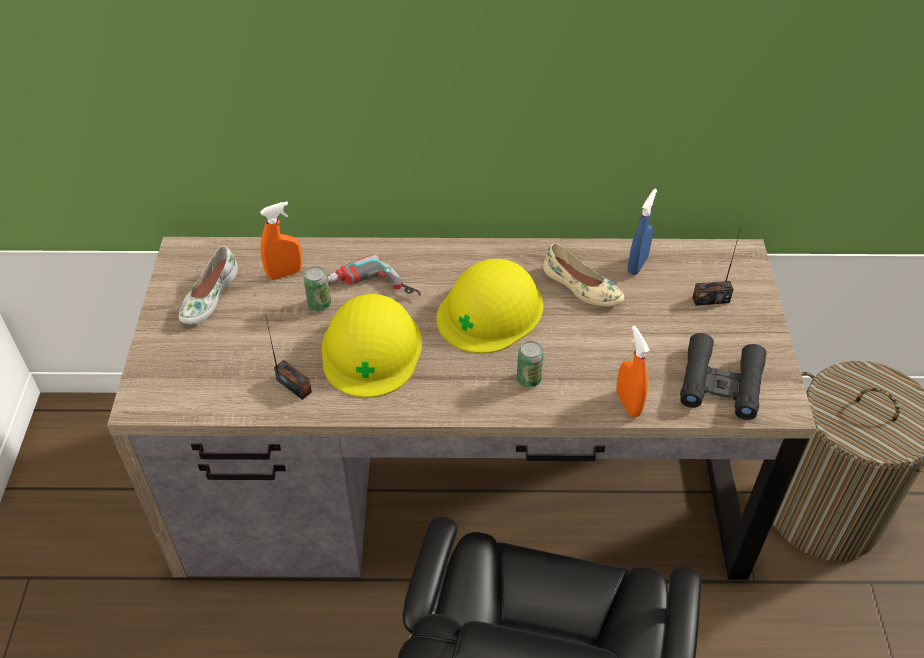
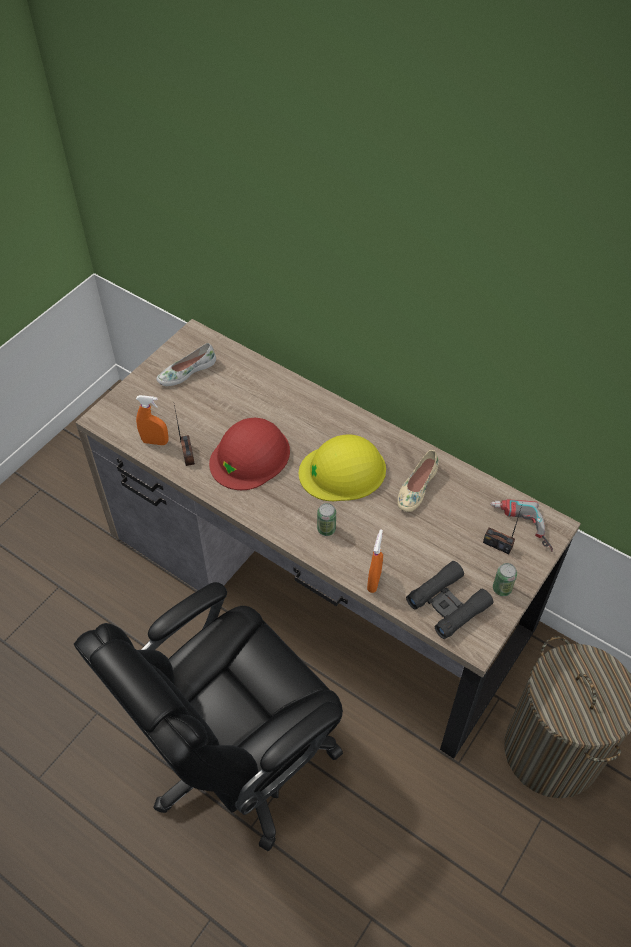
camera: 35 degrees right, 5 degrees up
orange spray bottle [260,201,302,280] -> orange spray bottle moved to [136,395,168,445]
can [304,266,331,311] -> can moved to [493,563,517,596]
yellow hard hat [322,294,422,398] -> red hard hat [209,418,290,490]
power drill [328,254,421,295] -> power drill moved to [490,499,553,552]
beige shoe [543,243,624,307] -> beige shoe turned 45 degrees clockwise [397,450,439,512]
blue spray bottle [628,189,657,275] -> none

